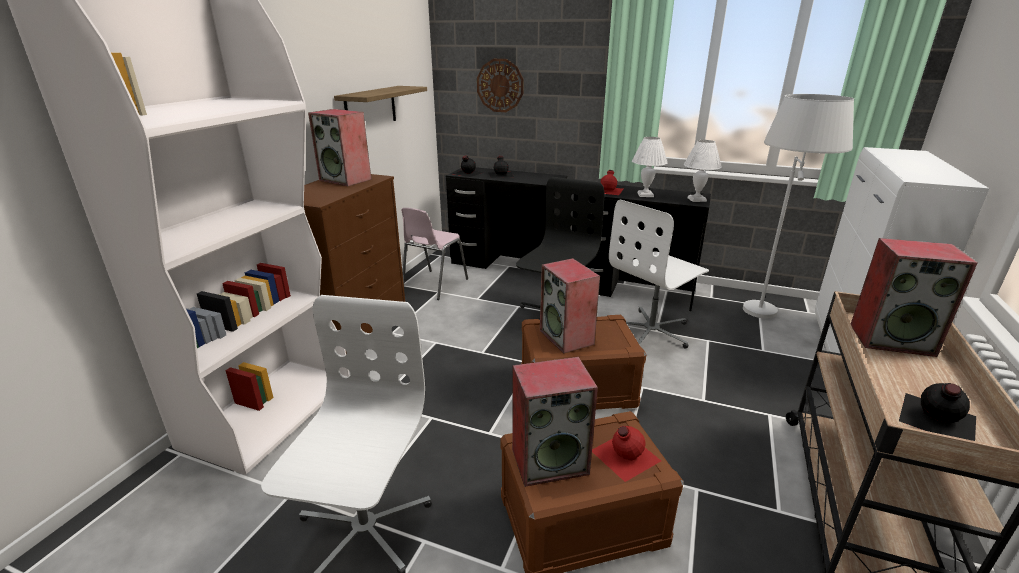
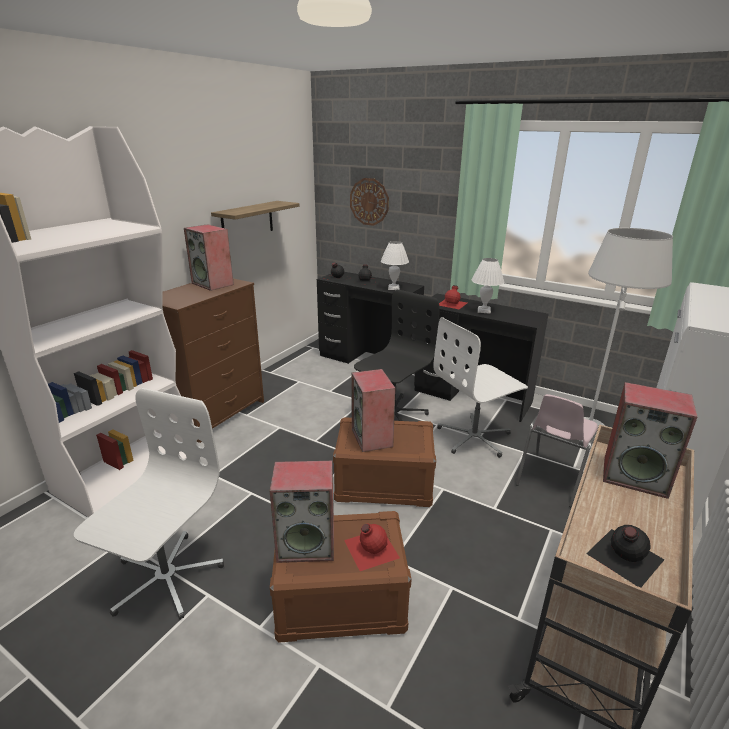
camera: 10 degrees right, 0 degrees up
pink chair [401,208,468,300] -> pink chair moved to [516,394,598,507]
white table lamp [684,140,721,202] -> white table lamp moved to [381,241,409,290]

